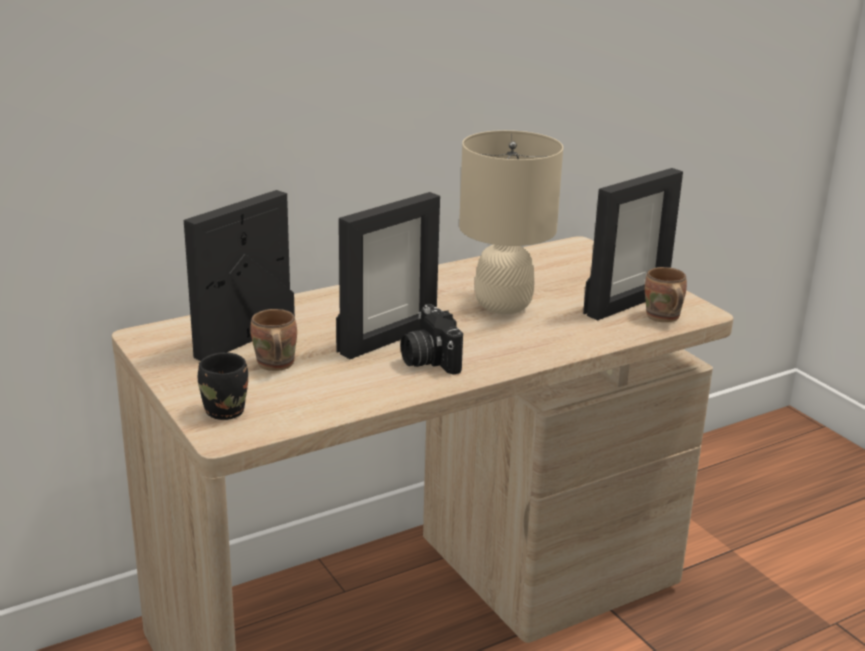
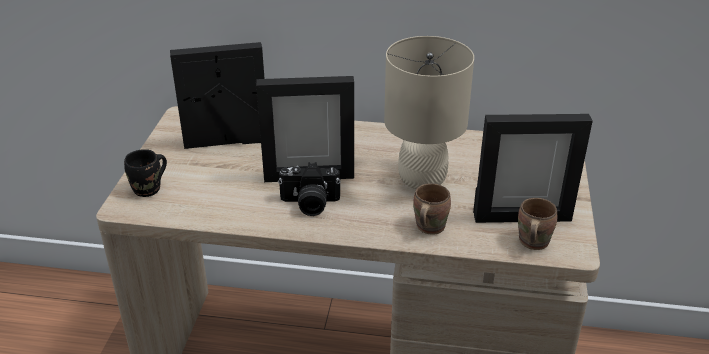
camera: 40 degrees right, 10 degrees up
brown mug [250,309,297,371] -> brown mug moved to [413,183,451,235]
camera [401,304,463,375] -> camera turned 105 degrees counterclockwise [278,162,341,216]

